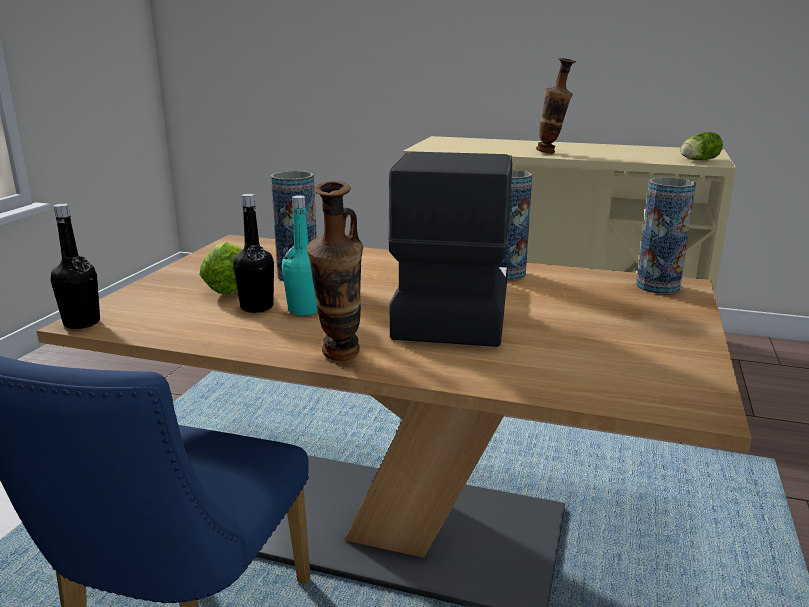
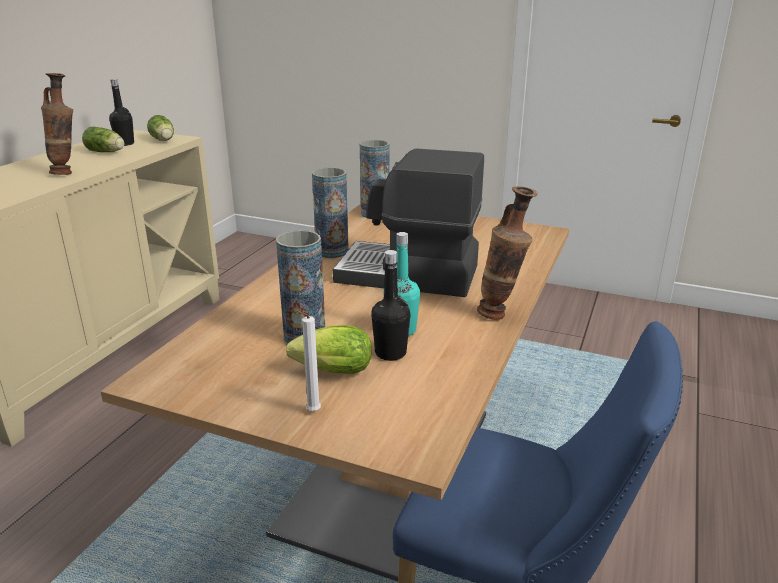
camera: 85 degrees left, 5 degrees up
black bottle [50,204,100,329] -> black bottle moved to [109,79,134,146]
none -> lettuce [82,126,124,152]
none -> white candle [295,310,321,411]

